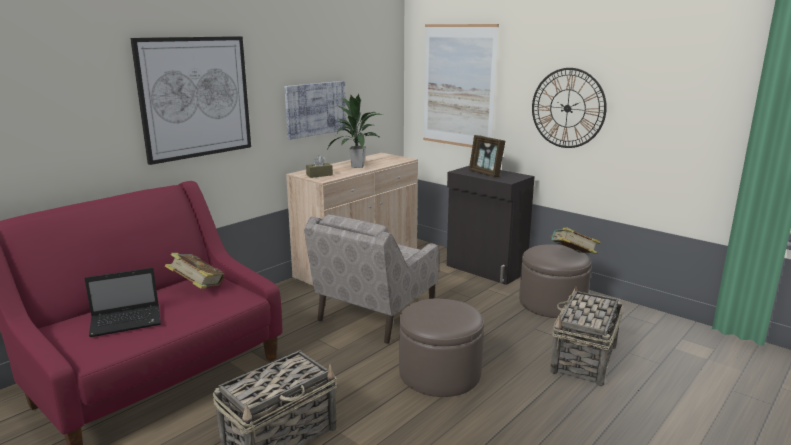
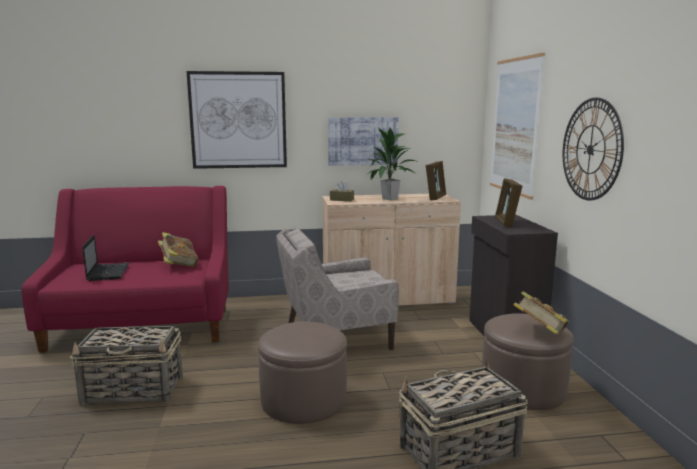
camera: 40 degrees right, 5 degrees down
laptop [84,268,161,337] -> laptop turned 120 degrees counterclockwise [82,235,129,281]
none -> picture frame [426,161,446,200]

